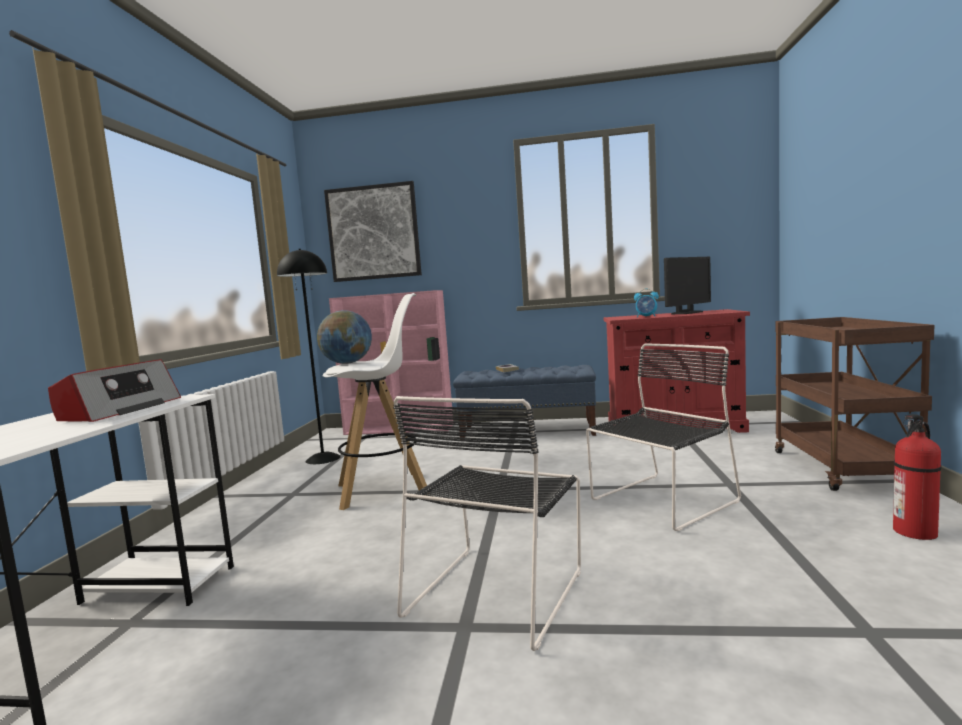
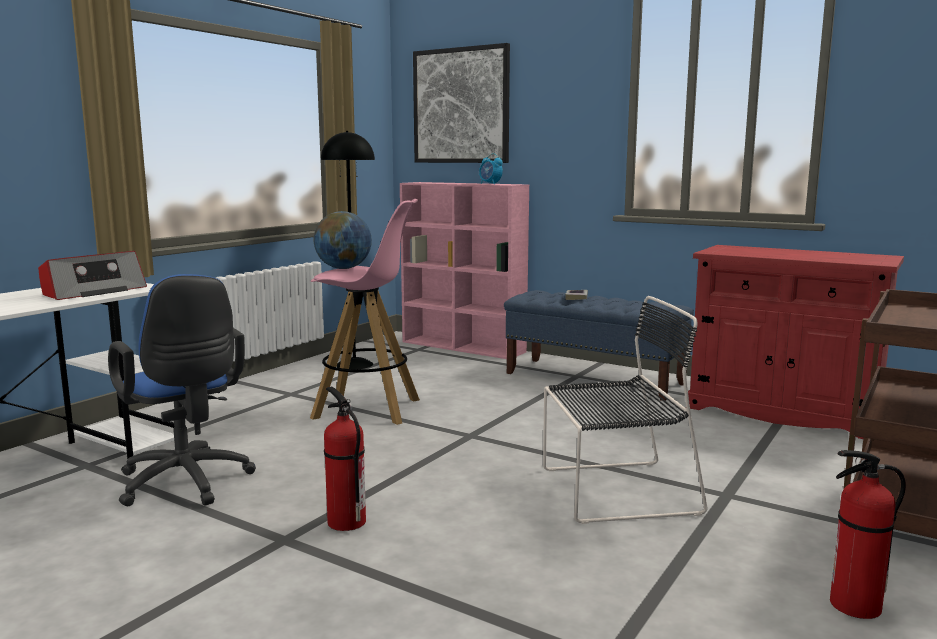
camera: 25 degrees right, 5 degrees up
white stool [322,293,427,510] -> pink stool [310,199,420,425]
black chair [393,396,581,651] -> fire extinguisher [324,387,366,531]
alarm clock [634,289,659,317] -> alarm clock moved to [479,153,503,184]
monitor [664,257,711,314] -> none
none -> blue office chair [108,274,256,506]

